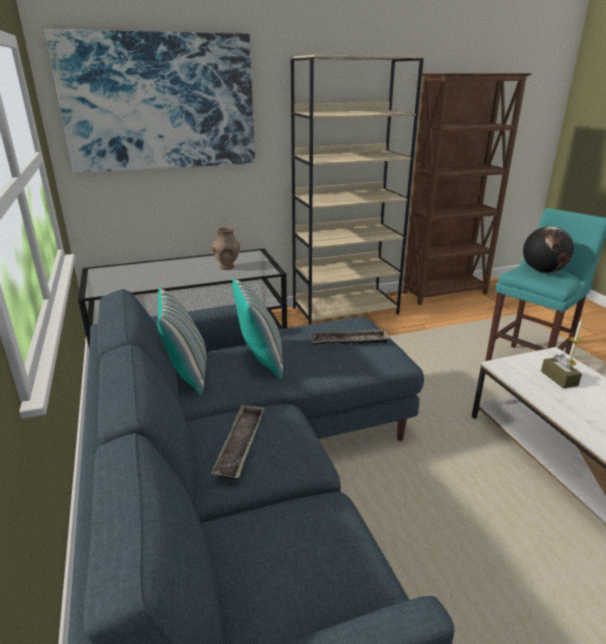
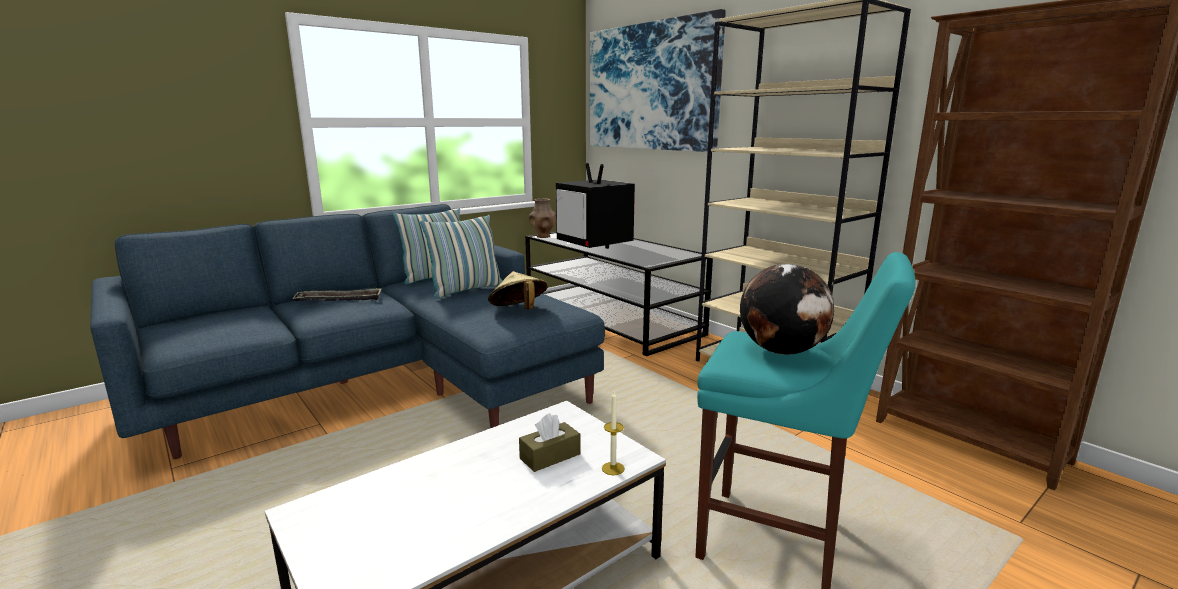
camera: 70 degrees right, 10 degrees down
brown vase [212,227,240,270] -> brown vase moved to [529,198,556,238]
tray [310,329,390,344] -> beige hat [488,271,548,309]
none -> television [556,163,635,249]

